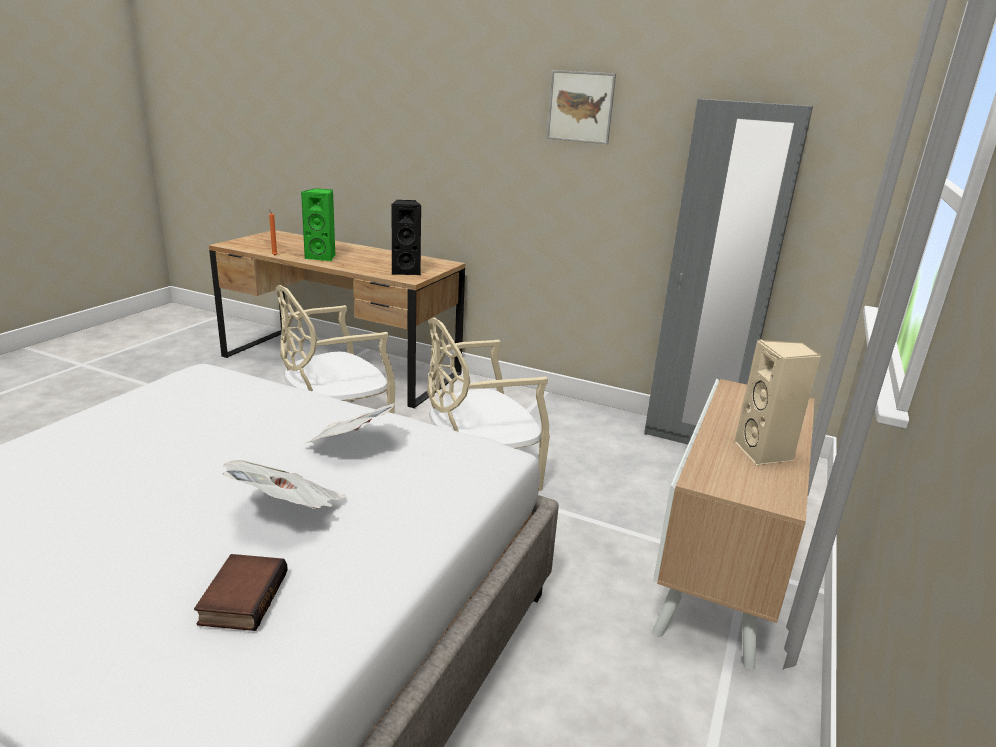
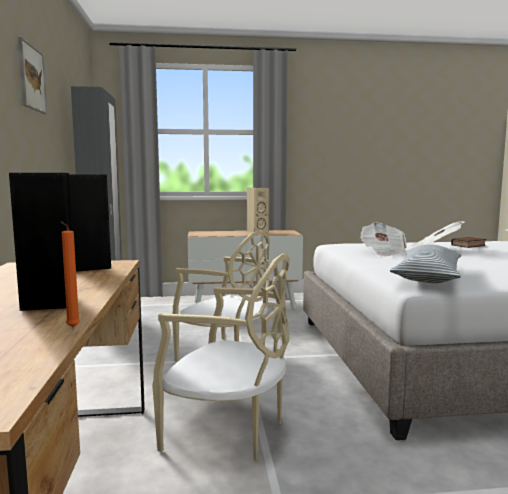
camera: 120 degrees left, 15 degrees down
green speaker [301,188,335,261] -> black speaker [9,173,72,311]
none -> pillow [390,244,462,283]

